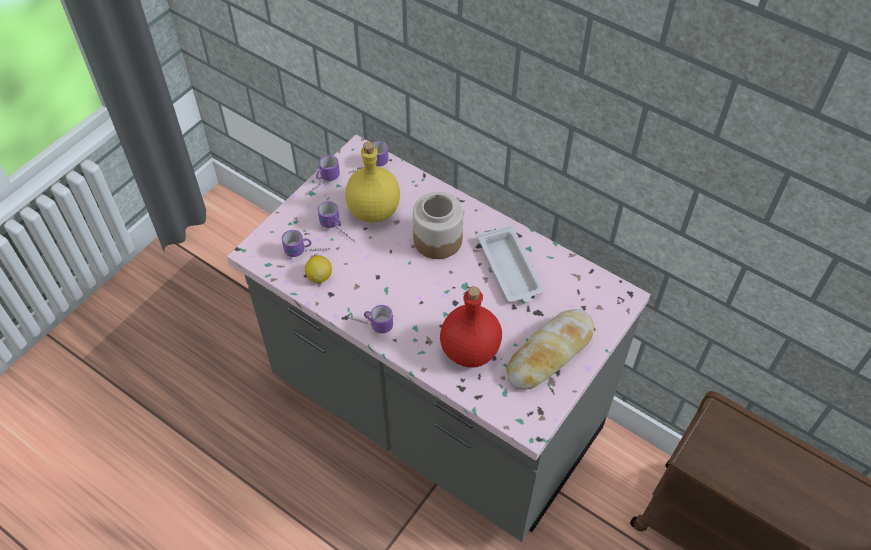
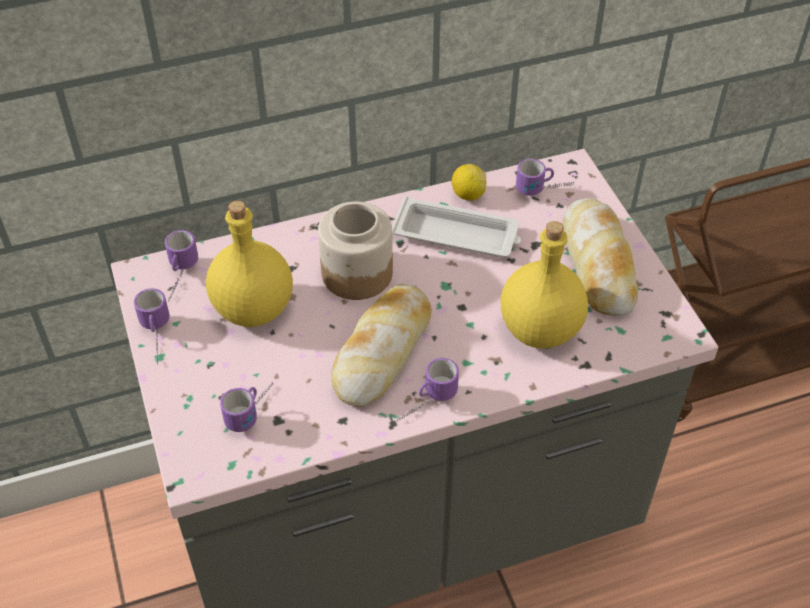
camera: 55 degrees left, 5 degrees down
lemon [305,255,332,283] -> lemon moved to [451,164,486,201]
mug [318,201,355,242] -> mug moved to [516,159,574,196]
red bottle [440,286,502,368] -> yellow bottle [501,221,588,348]
none -> bread [331,284,432,407]

